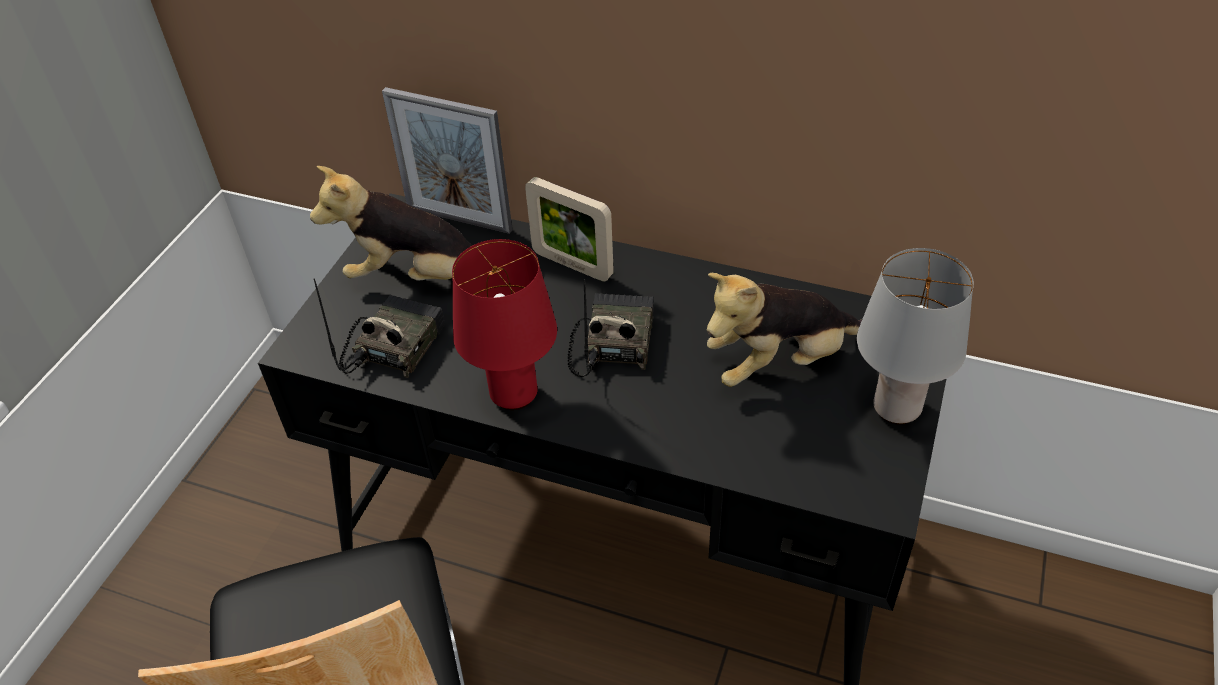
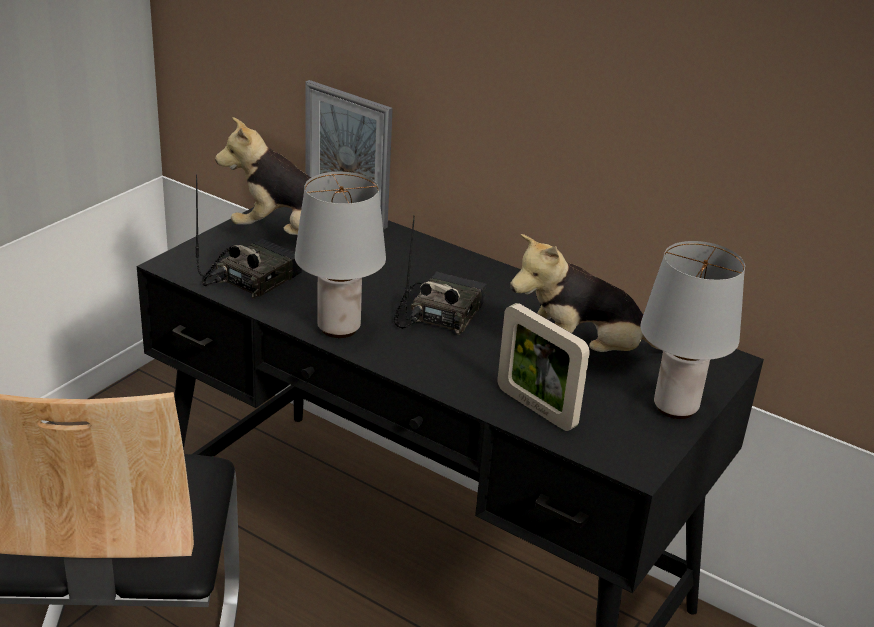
camera: 10 degrees right, 15 degrees down
red table lamp [452,239,557,410] -> grey table lamp [295,172,386,338]
picture frame [525,177,614,282] -> picture frame moved to [497,303,590,431]

